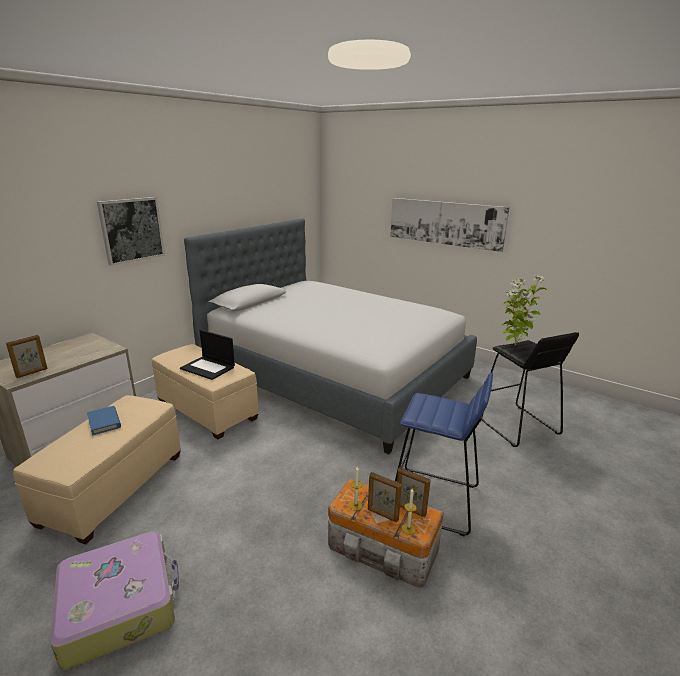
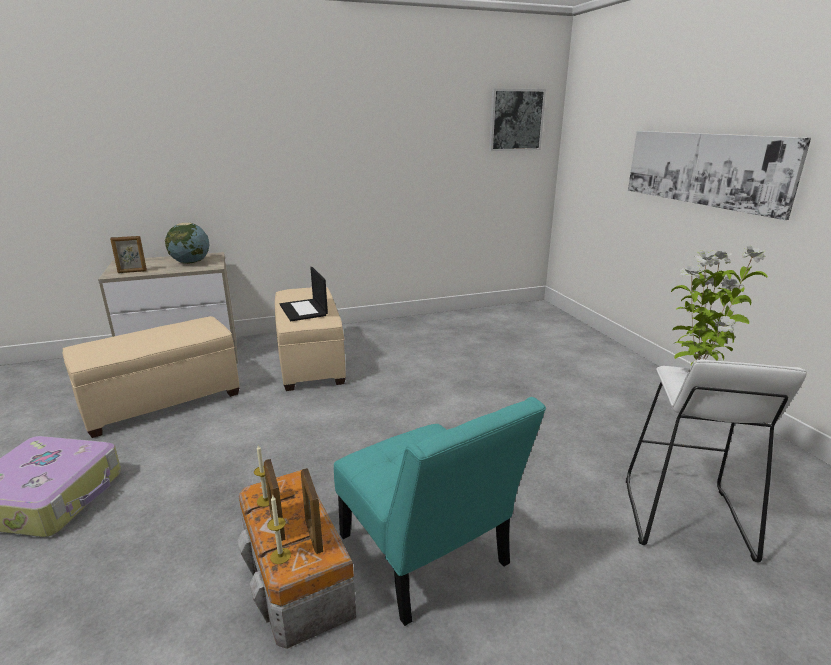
camera: 35 degrees right, 0 degrees up
blue book [87,406,121,435] -> none
picture [97,197,165,266] -> picture moved to [489,88,546,151]
bed [184,218,477,454] -> none
blue stool [395,373,493,537] -> turquoise chair [334,397,546,626]
black stool [482,332,579,447] -> white stool [626,359,806,563]
none -> globe [165,223,210,264]

